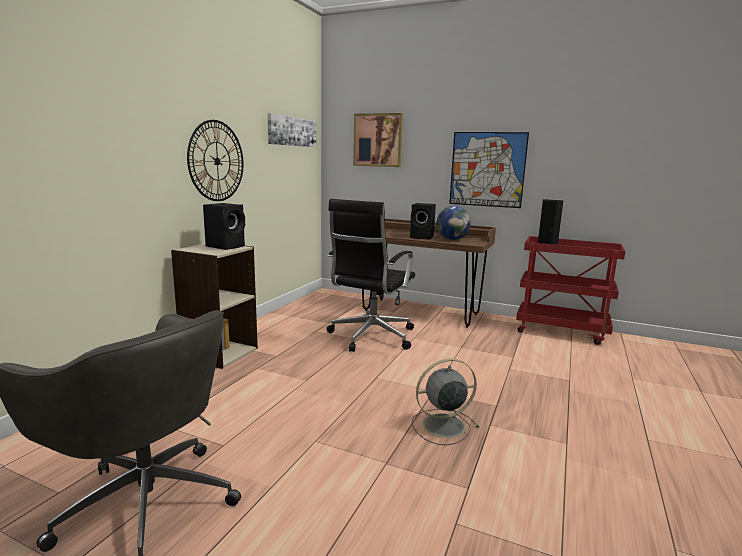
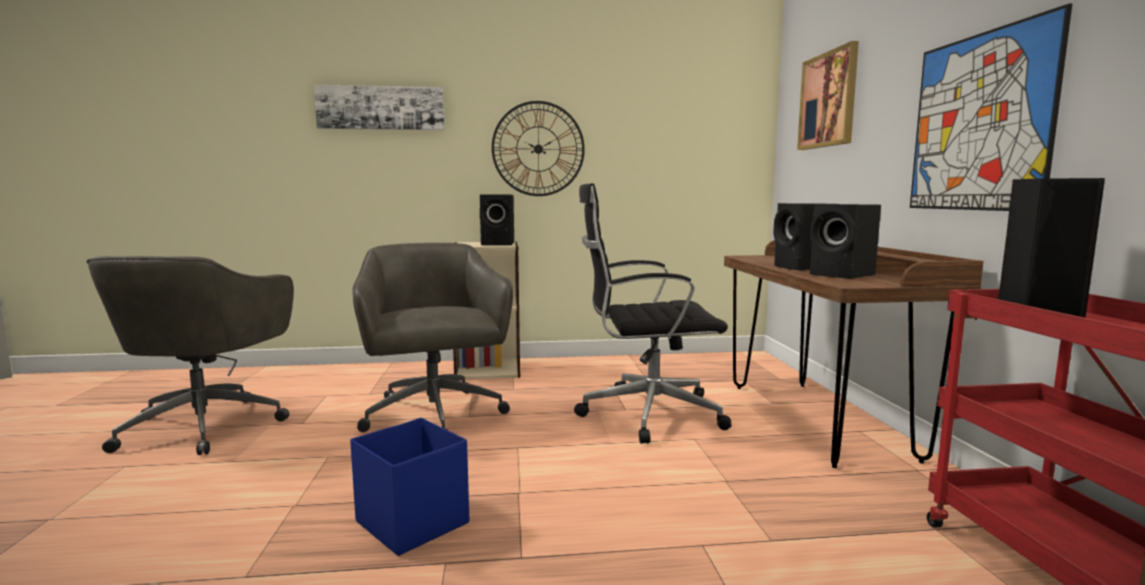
camera: 60 degrees right, 5 degrees down
picture [267,113,316,147] -> picture moved to [314,85,444,130]
grey fan [412,359,480,445] -> blue storage box [350,418,469,556]
globe [437,206,471,240] -> black speaker [810,204,881,279]
none -> grey office chair [352,243,513,432]

